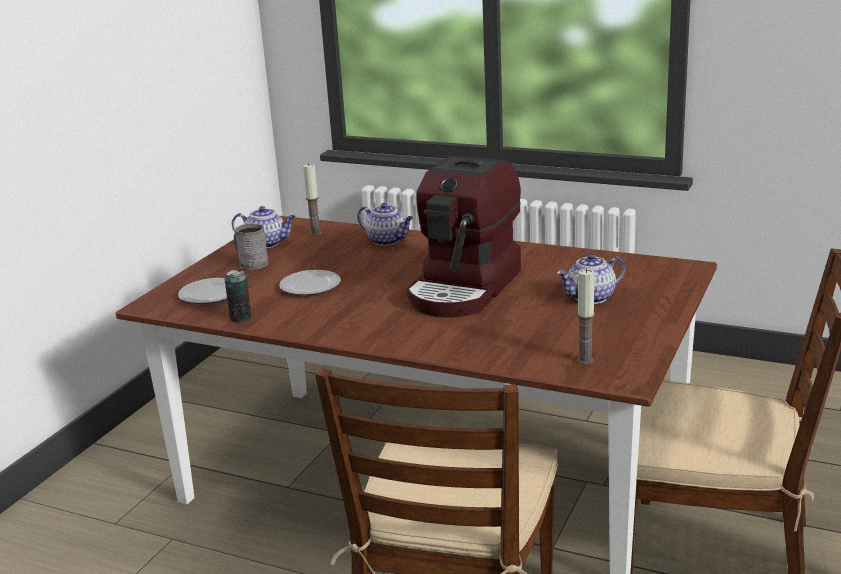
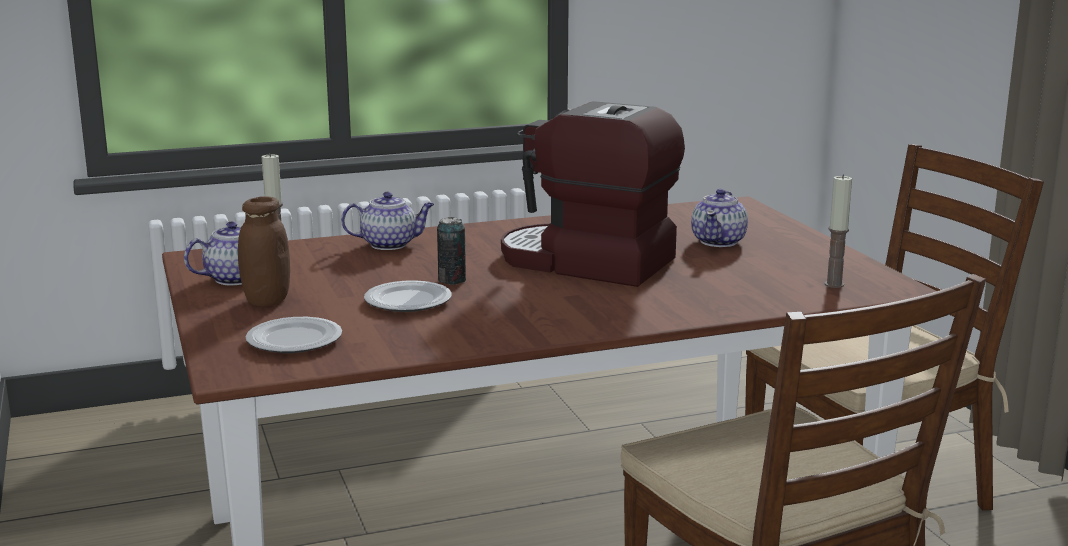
camera: 45 degrees left, 5 degrees down
can [225,270,251,322] -> can moved to [437,217,466,285]
grey mug [234,223,268,270] -> brown jar [238,196,290,306]
coffee machine [406,156,521,317] -> coffee machine turned 135 degrees clockwise [501,101,685,287]

